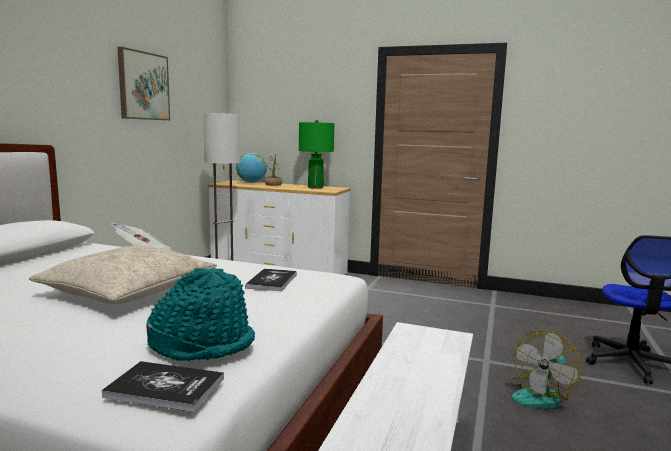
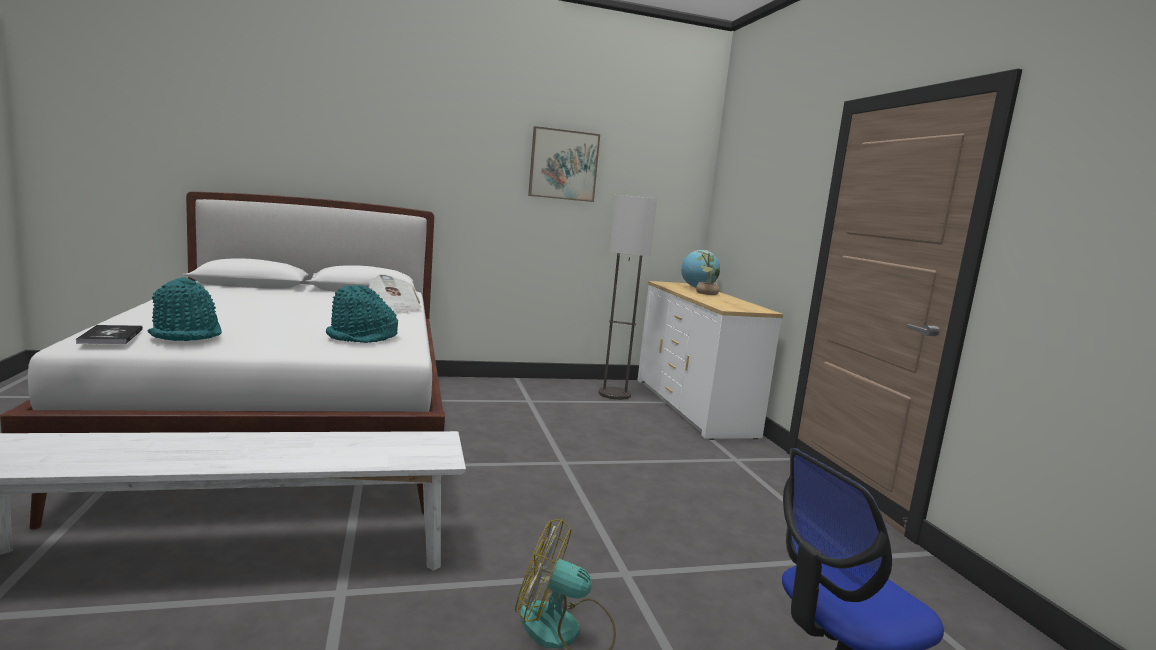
camera: 55 degrees right, 0 degrees up
beige pillow [29,245,216,304] -> none
book [245,269,297,291] -> turquoise hat [326,285,398,343]
green table lamp [299,120,334,189] -> none

